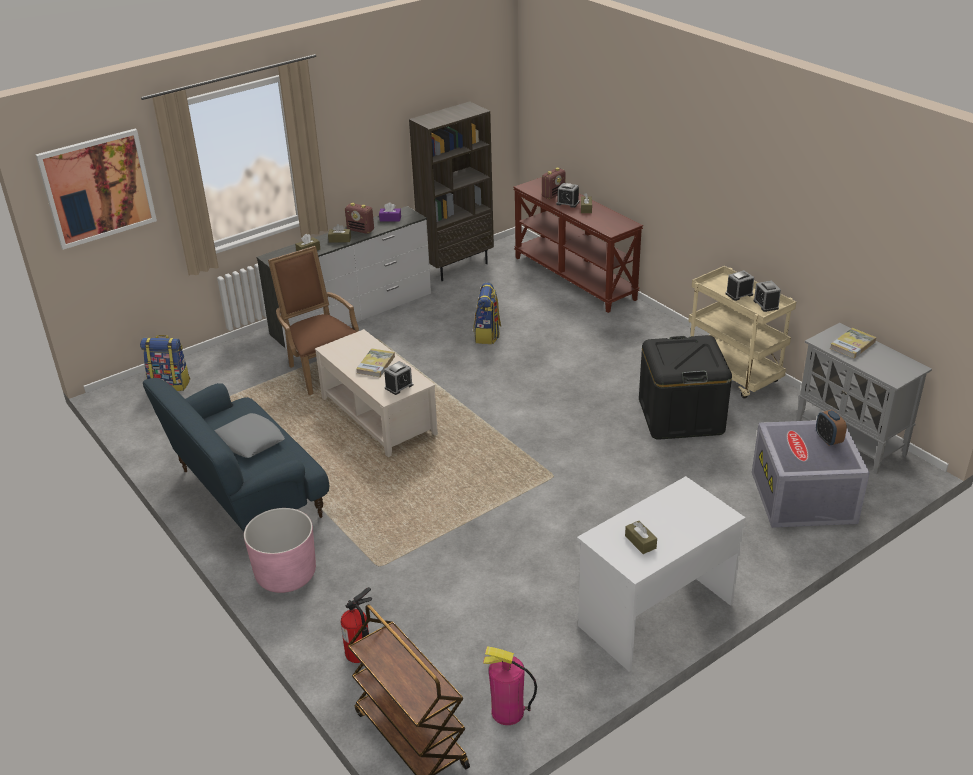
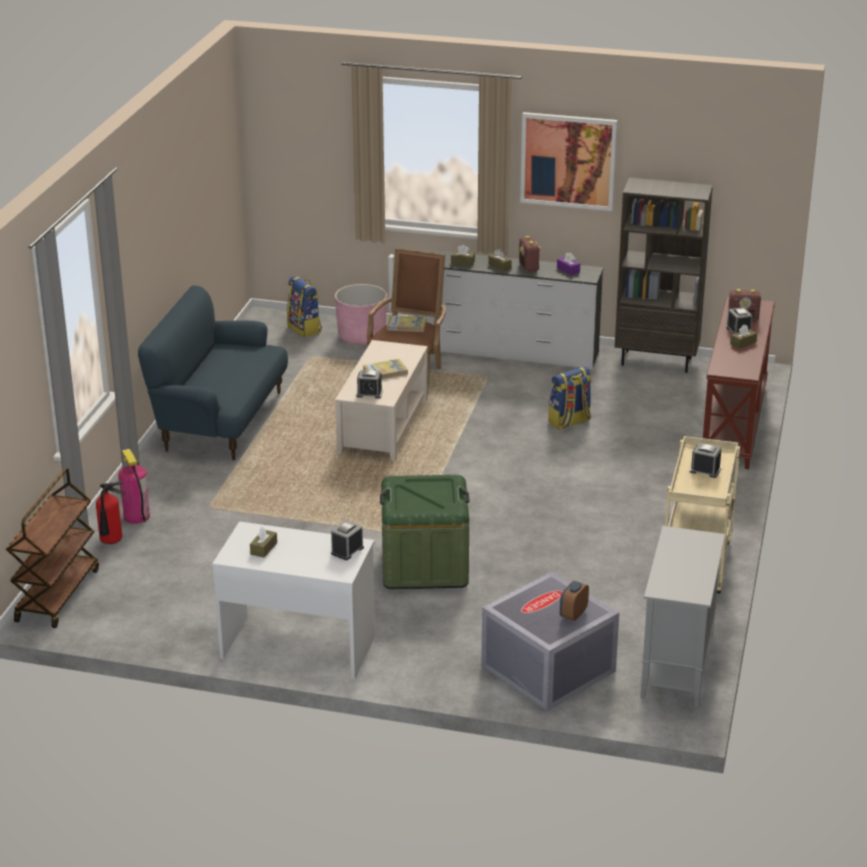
camera: 50 degrees right, 5 degrees down
picture [35,129,157,250] -> picture moved to [520,112,617,211]
grey pillow [215,413,285,458] -> none
pink planter [244,508,316,593] -> pink planter moved to [335,284,387,345]
fire extinguisher [483,646,537,725] -> fire extinguisher moved to [118,449,150,524]
black storage box [639,335,732,440] -> none
alarm clock [754,281,781,312] -> alarm clock moved to [331,520,364,560]
book [830,328,876,358] -> book moved to [387,315,426,332]
none -> green storage box [380,475,470,589]

